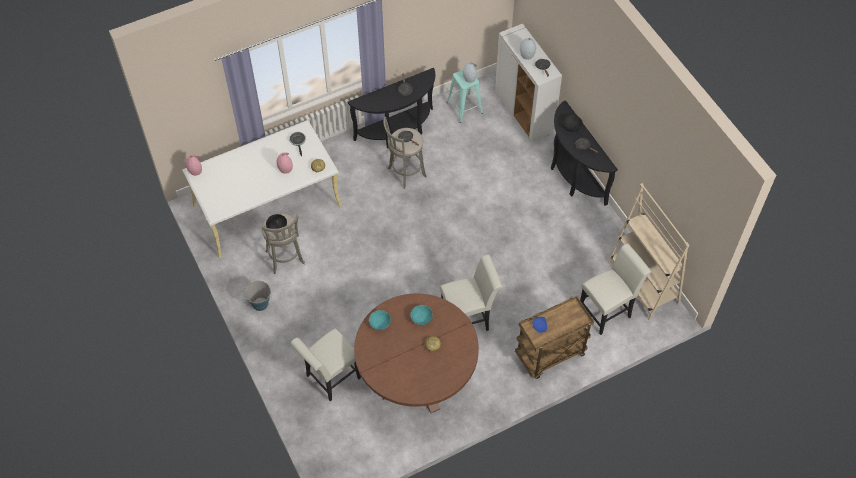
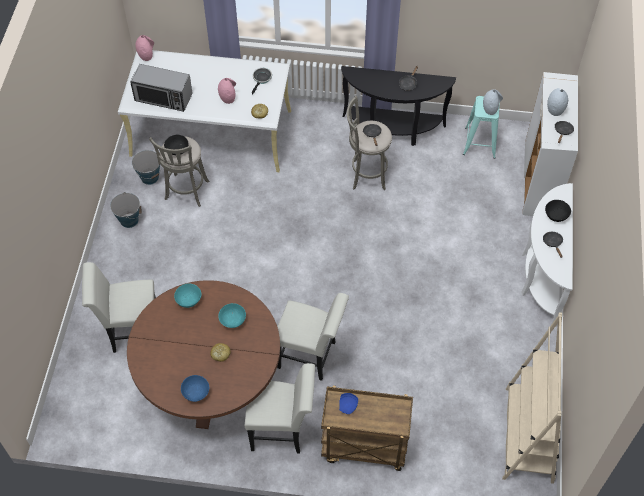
camera: 35 degrees right, 0 degrees up
black console table [551,100,618,206] -> white console table [521,183,573,327]
white chair [580,243,652,335] -> white chair moved to [245,363,315,453]
none -> microwave [130,64,193,112]
none -> bucket [132,150,162,185]
none -> blue bowl [181,375,209,402]

